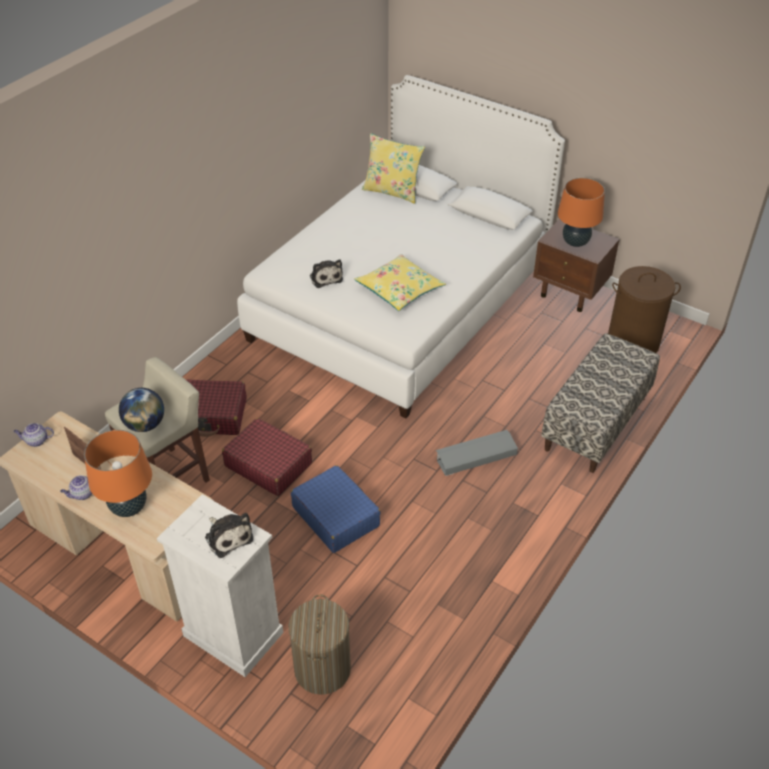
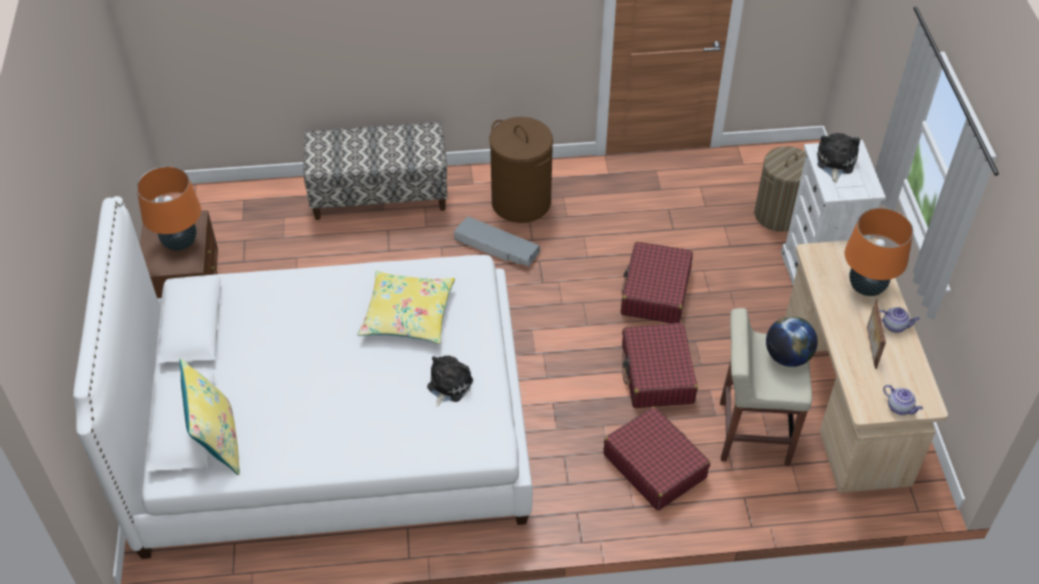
camera: 130 degrees left, 5 degrees up
blue suitcase [291,465,381,553] -> red suitcase [621,242,693,323]
brown laundry basket [608,266,681,353] -> brown laundry basket moved to [489,117,553,223]

